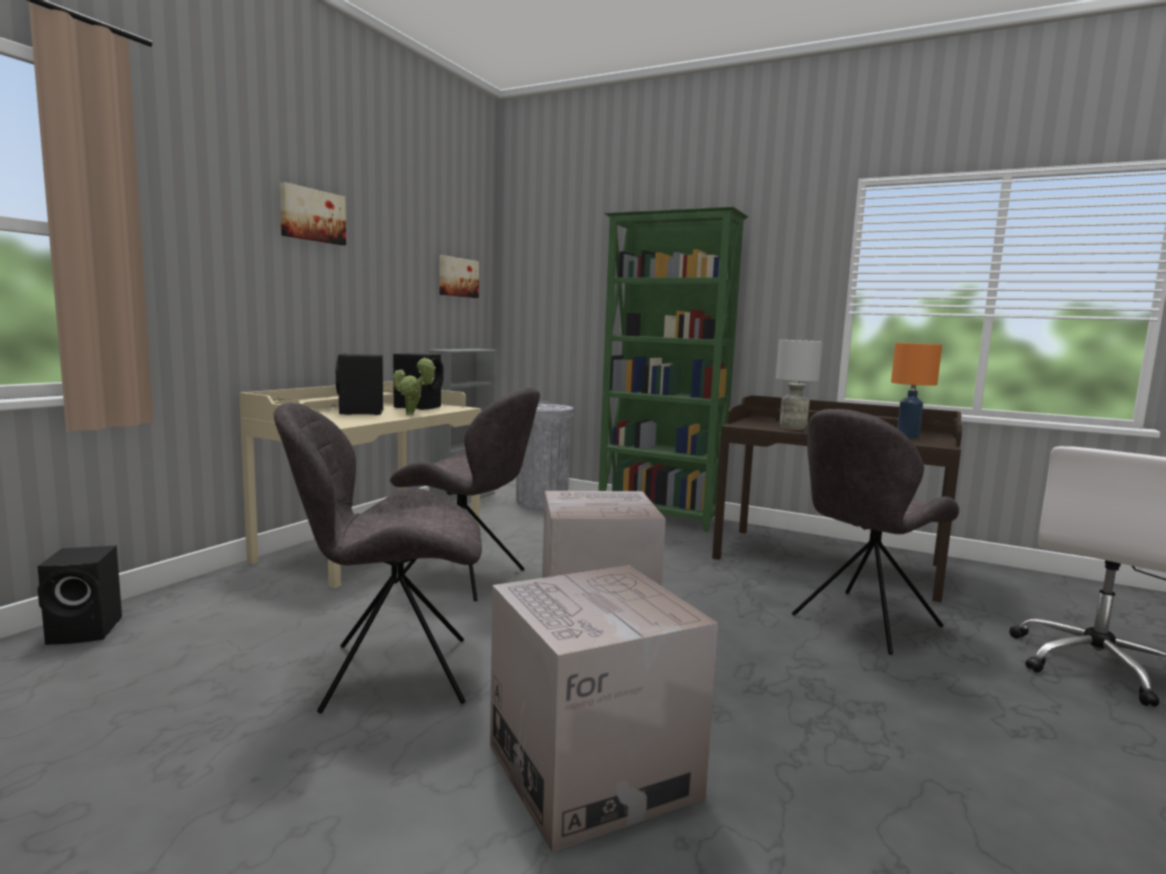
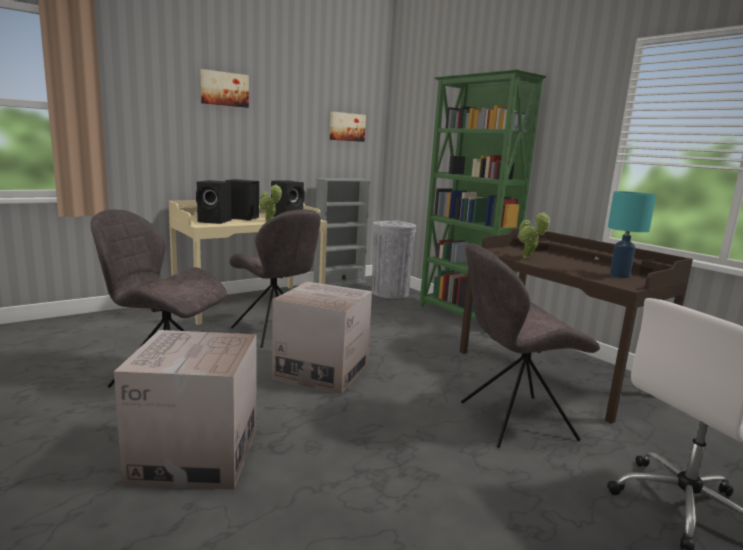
camera: 25 degrees right, 5 degrees up
black speaker [37,545,122,645] -> black speaker moved to [196,180,232,224]
grey table lamp [776,340,823,430] -> potted plant [518,212,550,258]
orange table lamp [891,343,942,439] -> turquoise table lamp [608,191,656,278]

